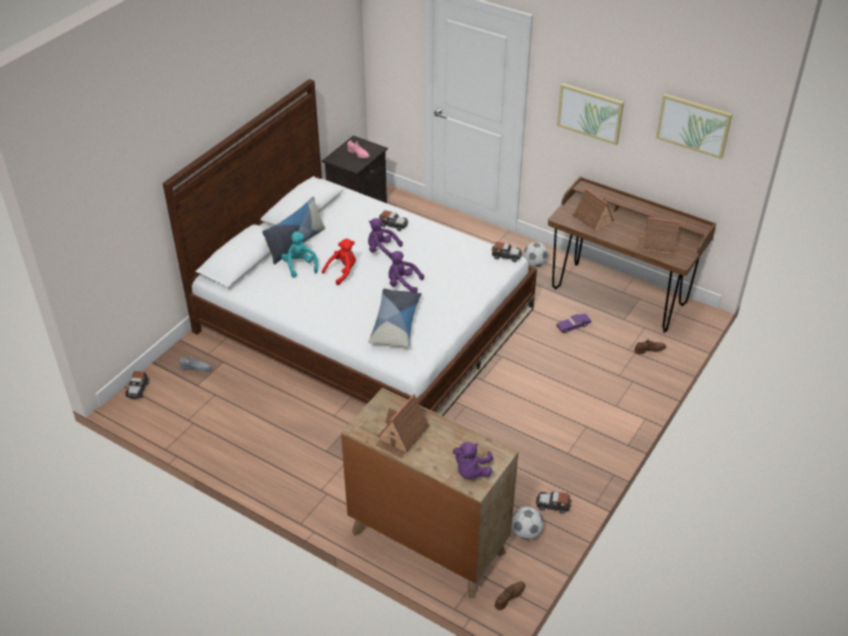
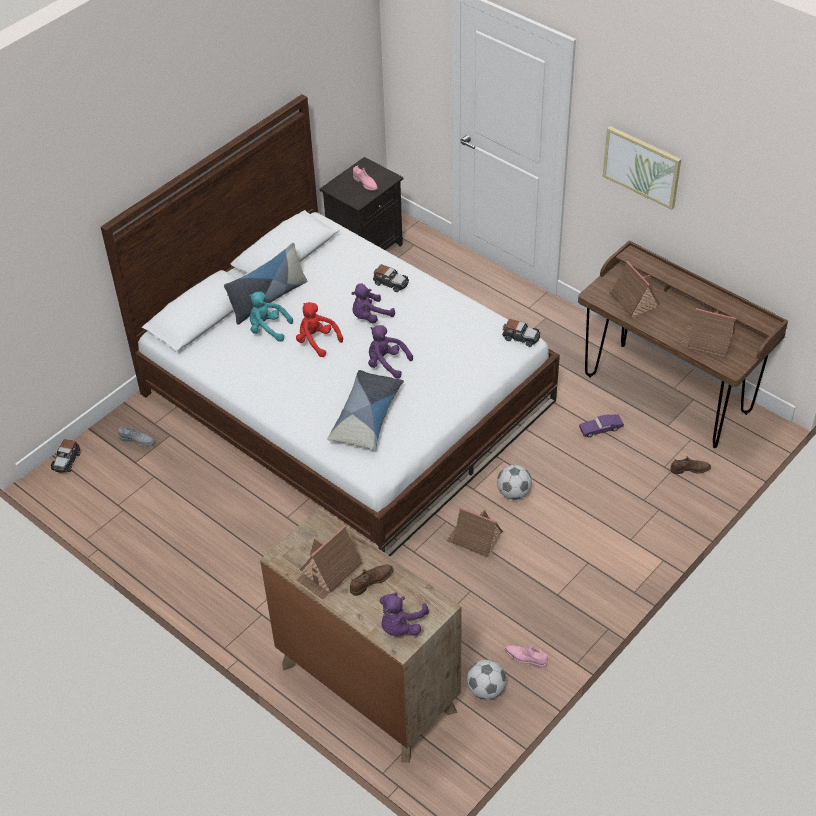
camera: 10 degrees right, 5 degrees up
turquoise plush toy [281,232,318,278] -> turquoise plush toy turned 60 degrees counterclockwise [249,292,293,342]
red plush toy [322,239,356,285] -> red plush toy turned 105 degrees counterclockwise [296,302,343,357]
purple plush toy [368,218,403,259] -> purple plush toy turned 60 degrees counterclockwise [351,283,395,323]
brown shoe [495,582,525,610] -> brown shoe moved to [350,565,394,596]
football [523,242,549,267] -> football moved to [497,465,532,500]
toy car [536,491,572,514] -> pink shoe [505,645,548,669]
picture [656,94,732,159] -> none
none -> toy house [447,507,503,558]

